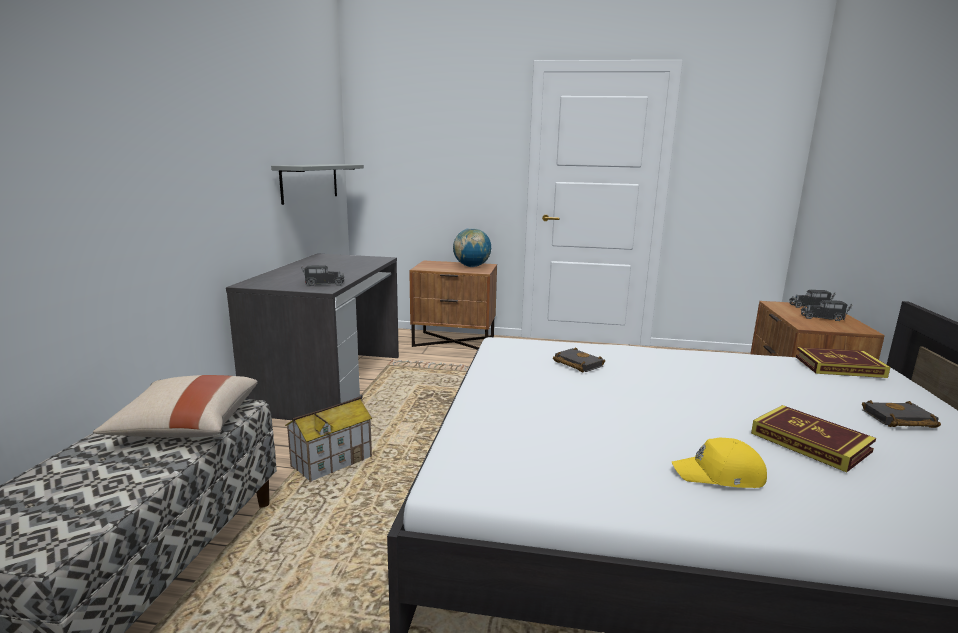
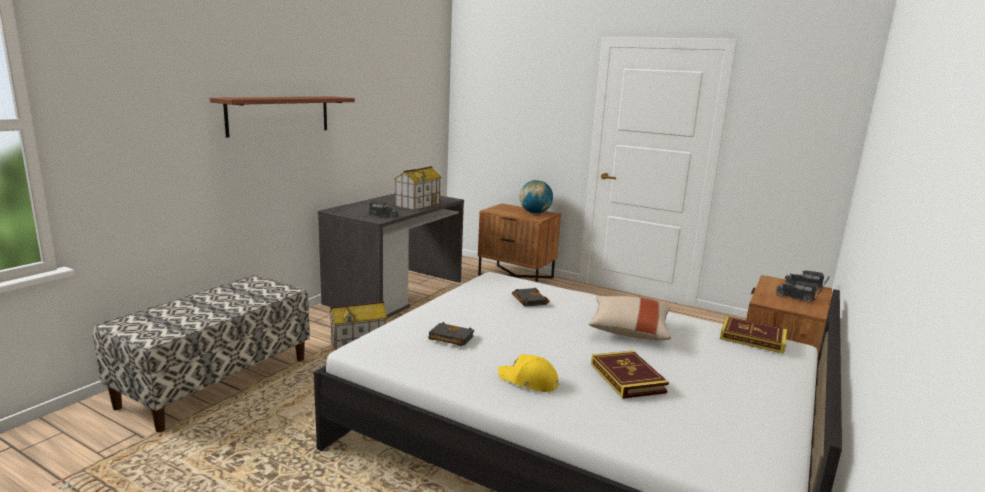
camera: 20 degrees right, 0 degrees up
beige pillow [93,375,258,438] -> beige pillow moved to [588,296,671,340]
grey shelf [271,164,364,205] -> none
black book [862,400,941,428] -> black book moved to [428,322,474,346]
none -> brown shelf [210,97,355,138]
none -> toy house [394,166,442,210]

